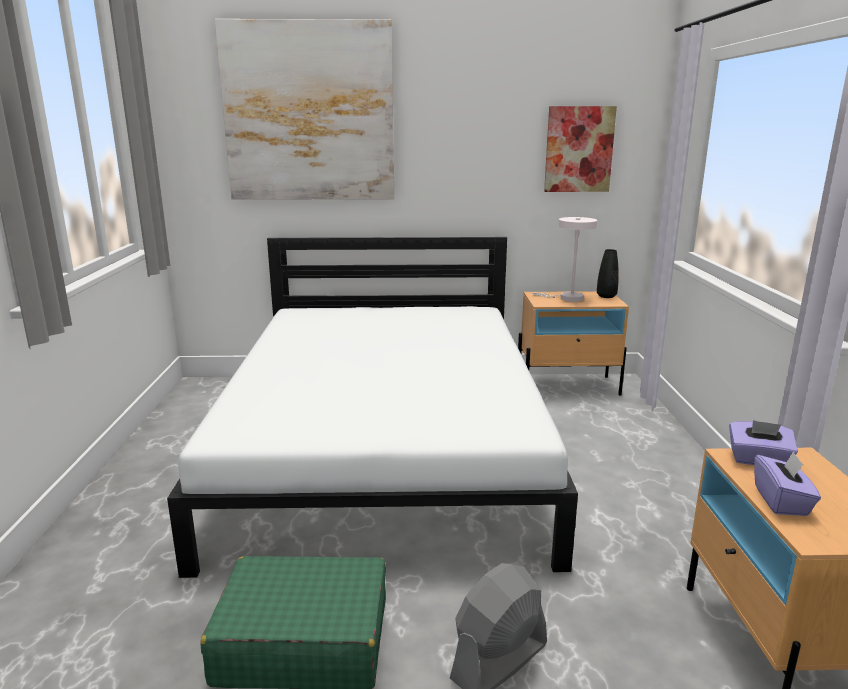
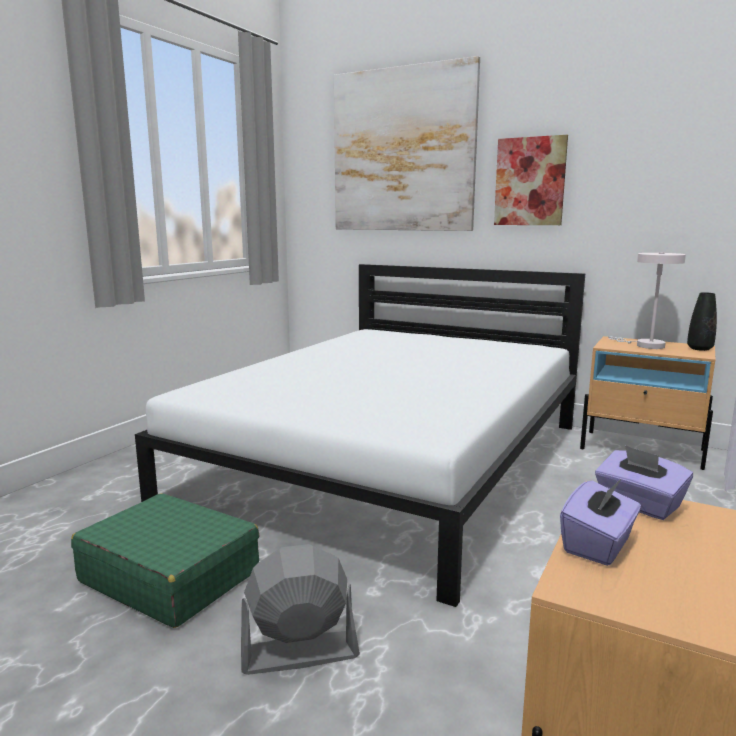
camera: 30 degrees right, 5 degrees down
picture [544,106,617,192] -> picture moved to [494,135,568,225]

